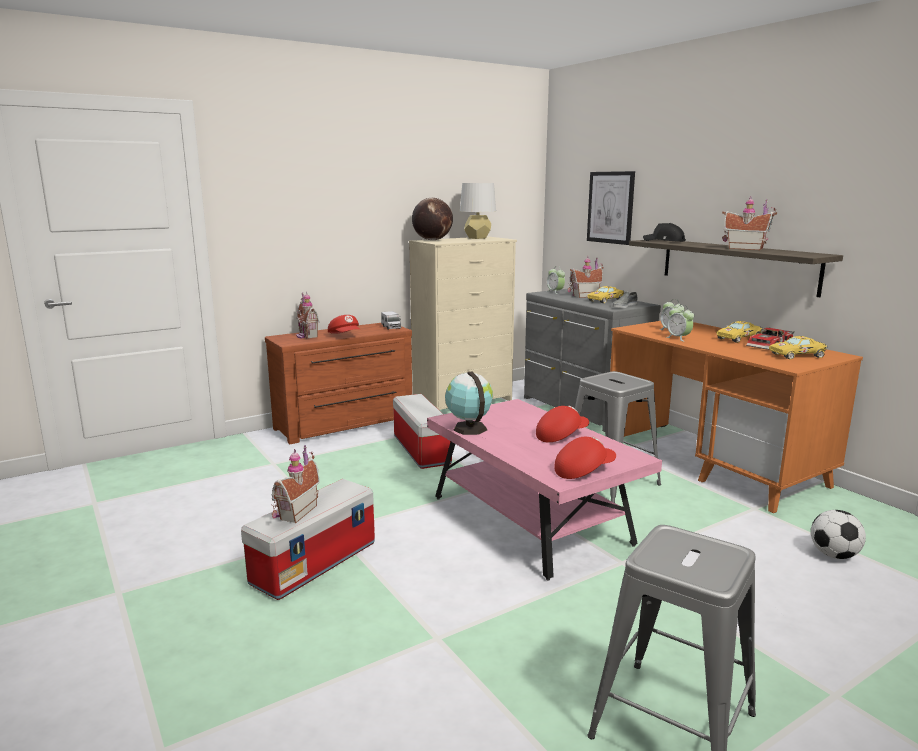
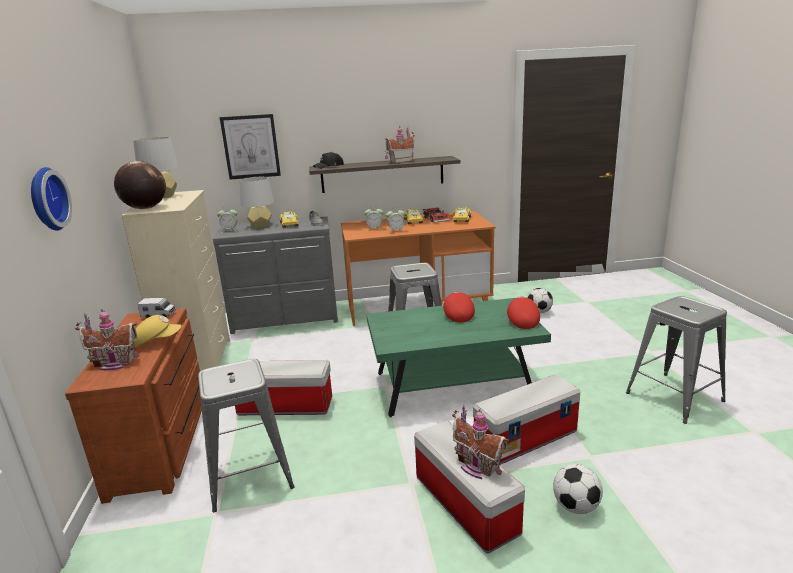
camera: 65 degrees left, 5 degrees up
red cap [328,315,360,334] -> yellow cap [134,315,182,347]
pink coffee table [427,399,662,580] -> green coffee table [367,298,551,417]
globe [445,371,493,435] -> none
toy house [568,256,604,298] -> grey table lamp [239,177,274,228]
none -> wall clock [31,167,72,231]
none -> grey stool [198,359,294,512]
none -> storage box [473,375,580,465]
none -> football [553,464,603,514]

